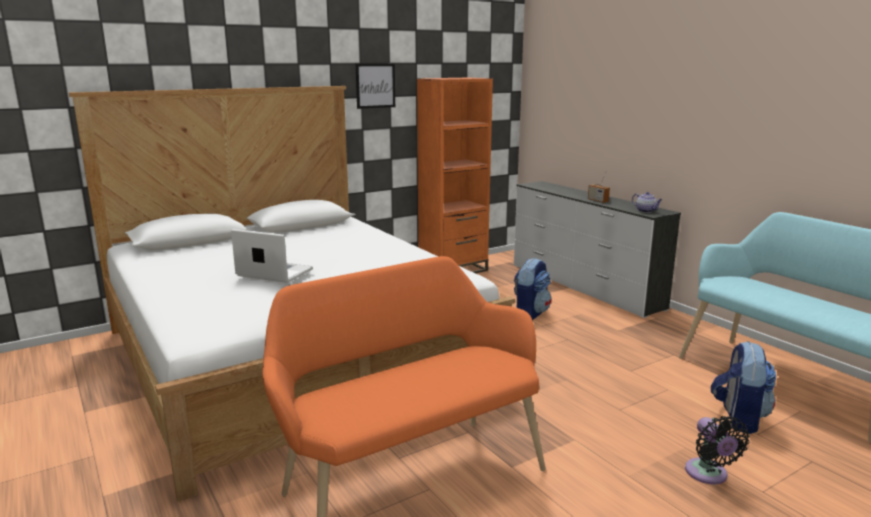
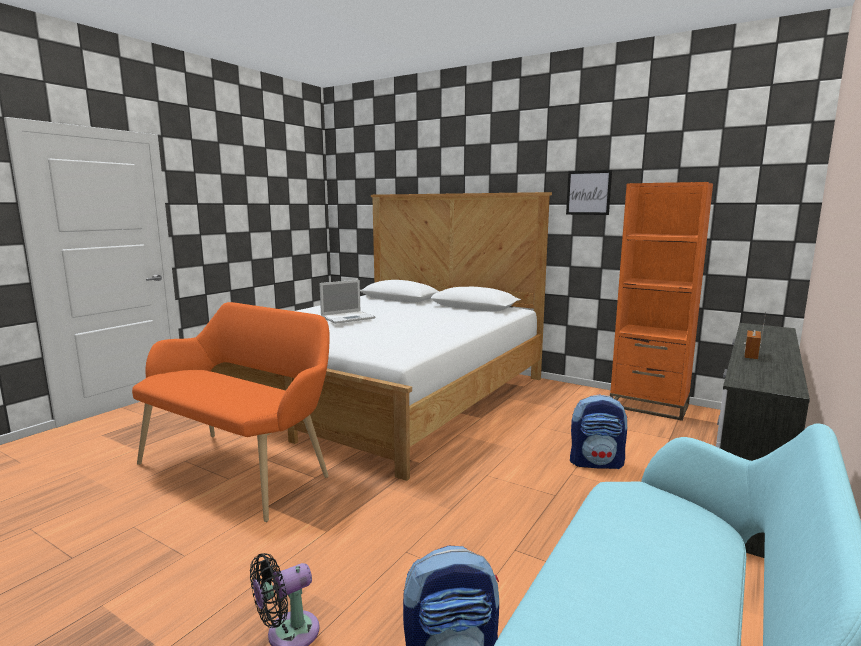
camera: 65 degrees right, 5 degrees down
laptop [231,229,313,283] -> laptop turned 60 degrees clockwise [320,280,375,324]
teapot [632,192,663,213] -> none

